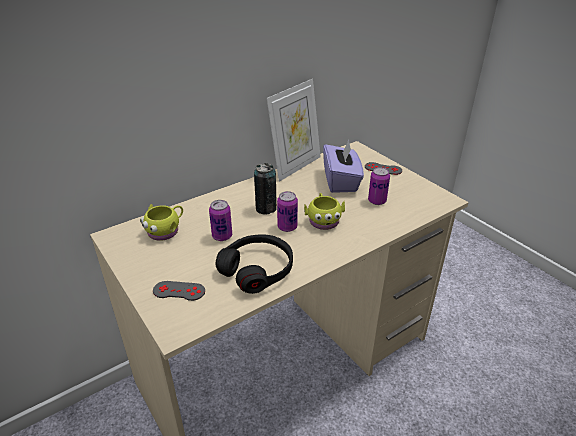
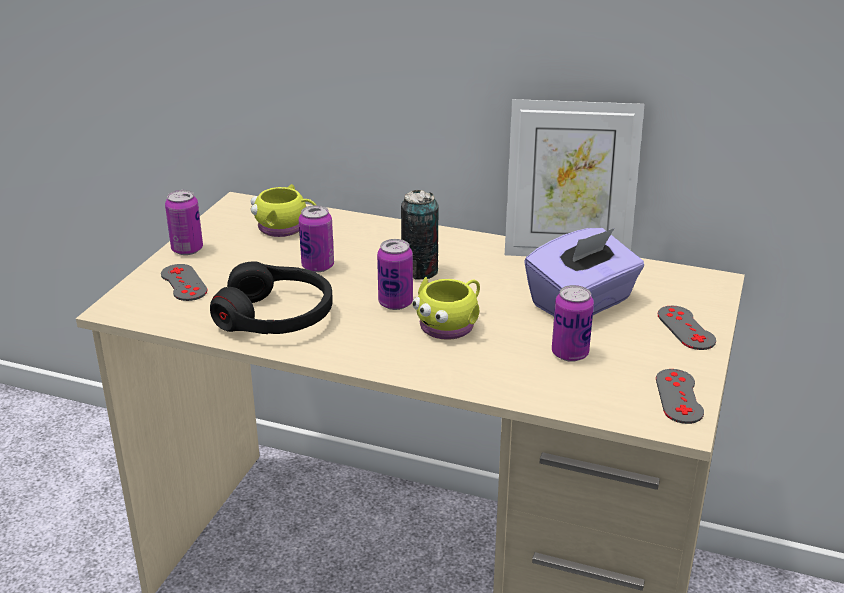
camera: 55 degrees right, 5 degrees down
none -> can [165,190,203,255]
none -> grey game controller [656,369,704,424]

